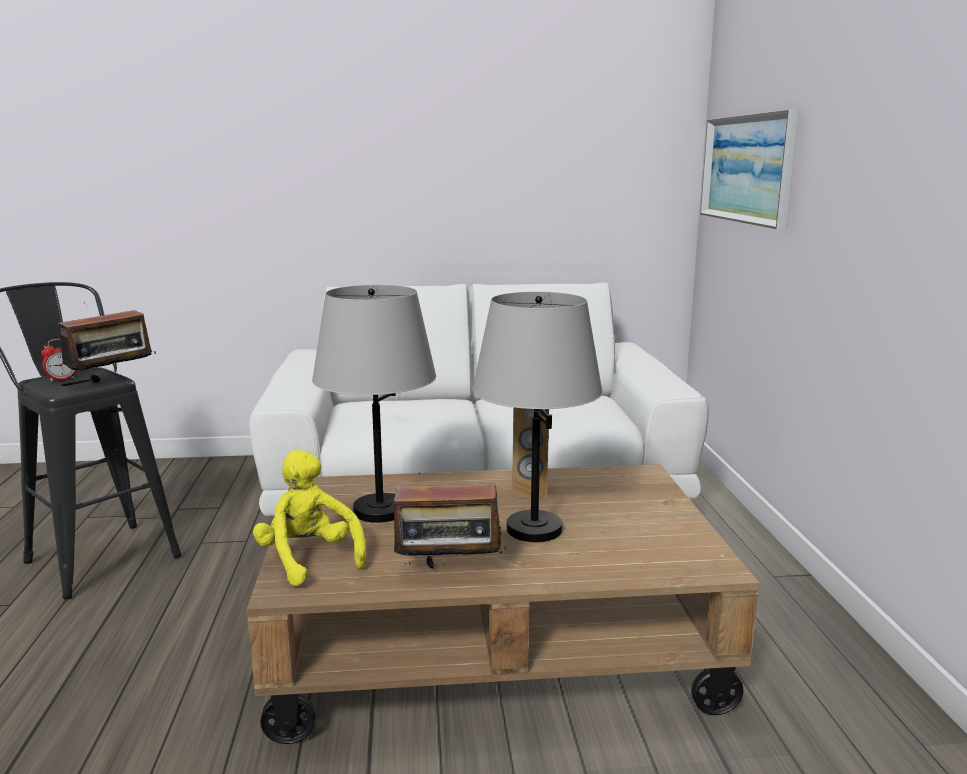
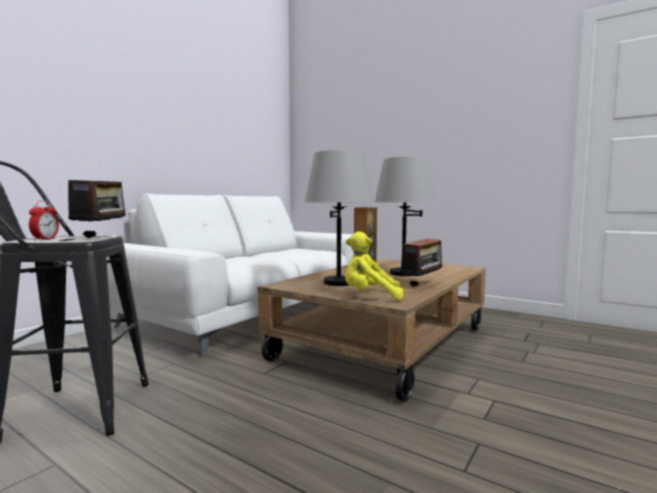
camera: 50 degrees left, 10 degrees down
picture [700,110,799,229] -> none

